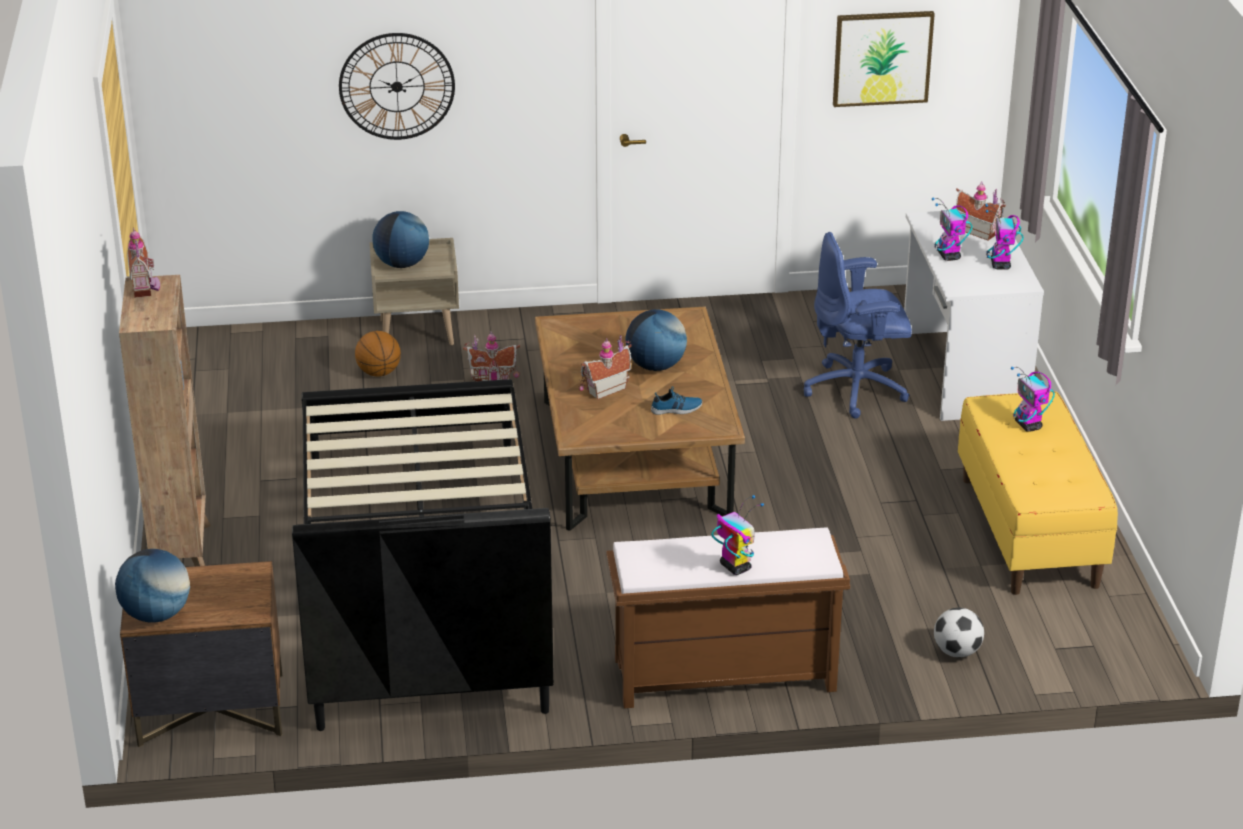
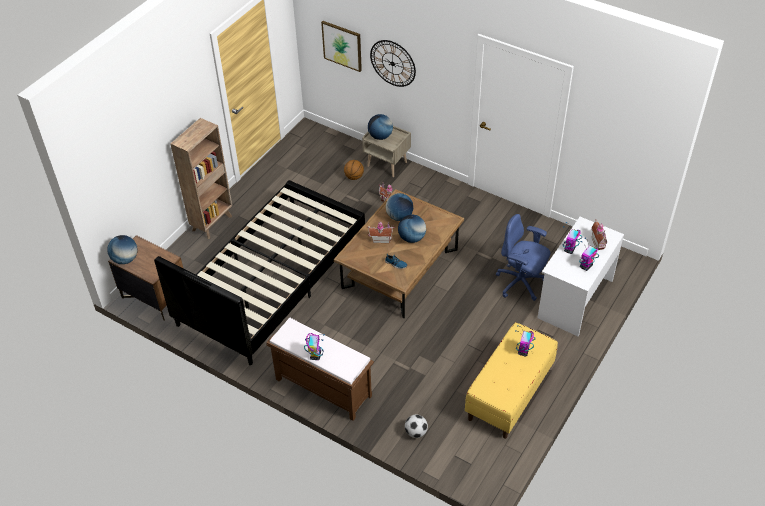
camera: 40 degrees right, 15 degrees up
toy house [127,228,160,298] -> none
picture [833,11,935,107] -> picture moved to [321,21,362,72]
none -> globe [386,193,413,221]

